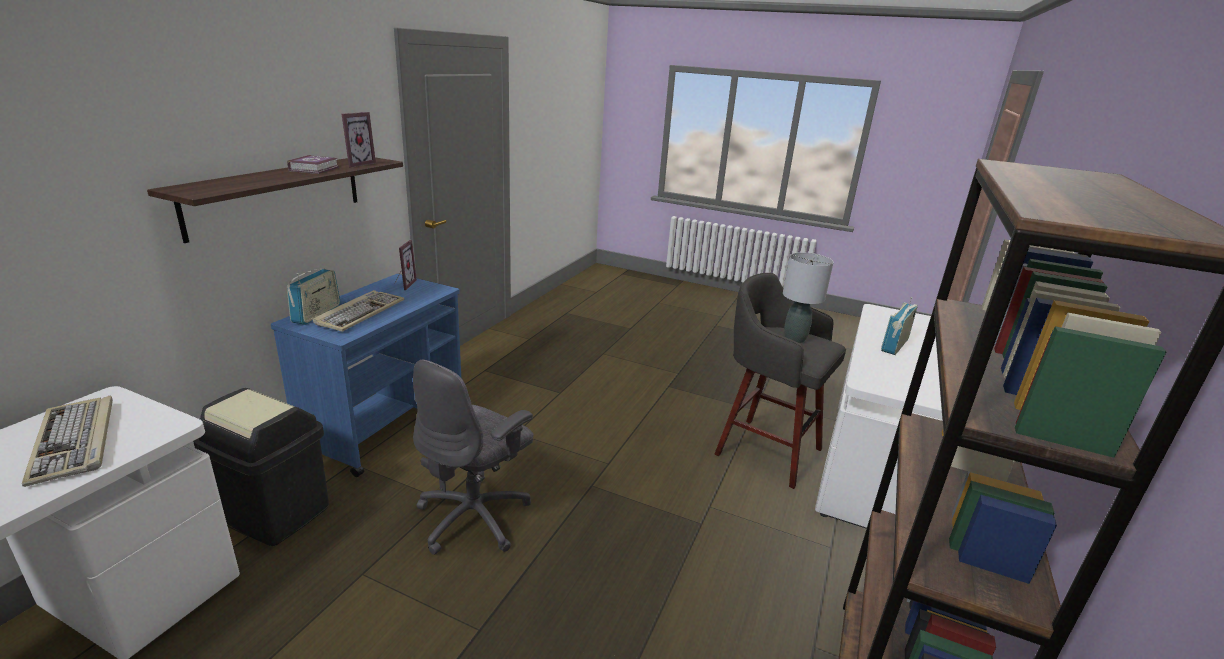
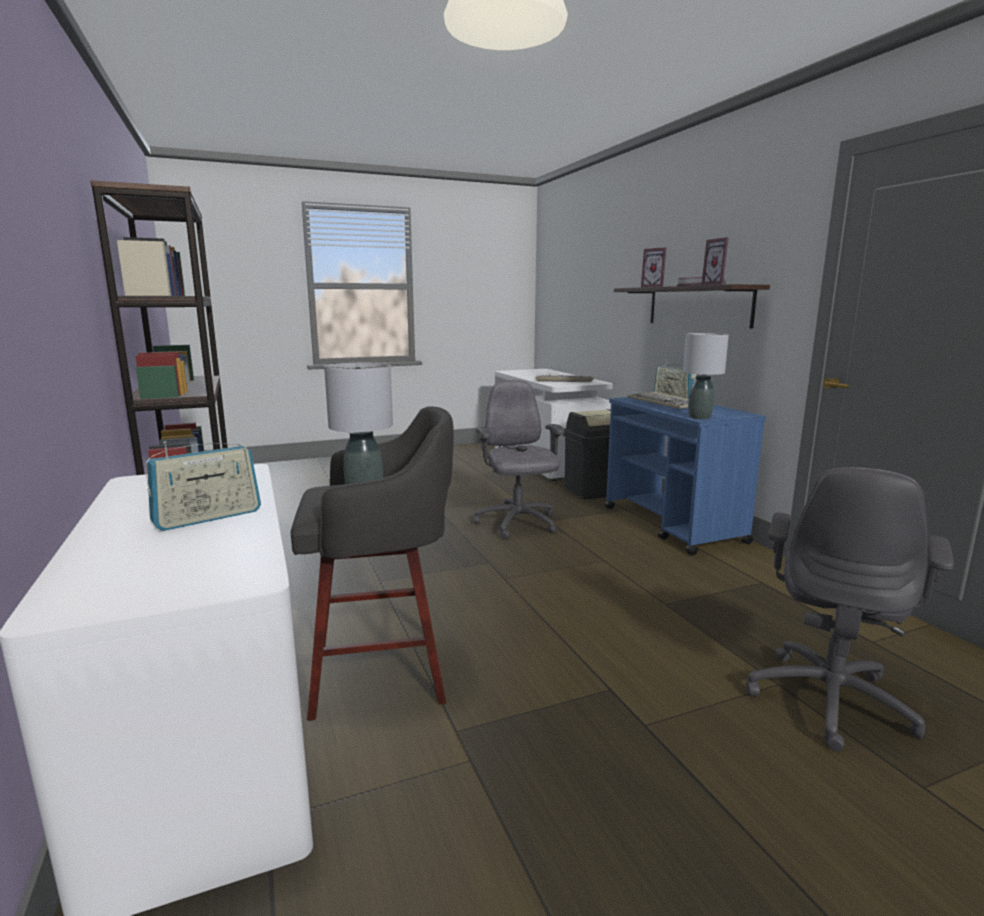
camera: 135 degrees right, 10 degrees down
picture frame [395,240,417,290] -> picture frame moved to [641,247,667,287]
radio [881,297,918,355] -> radio turned 60 degrees clockwise [145,441,261,531]
none -> grey table lamp [683,333,729,419]
none -> grey office chair [747,467,954,751]

